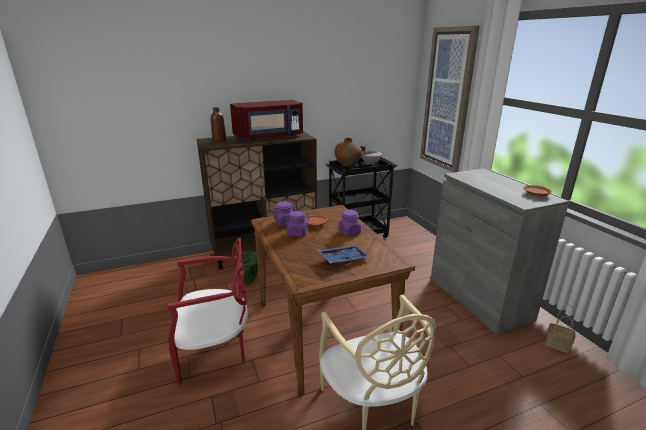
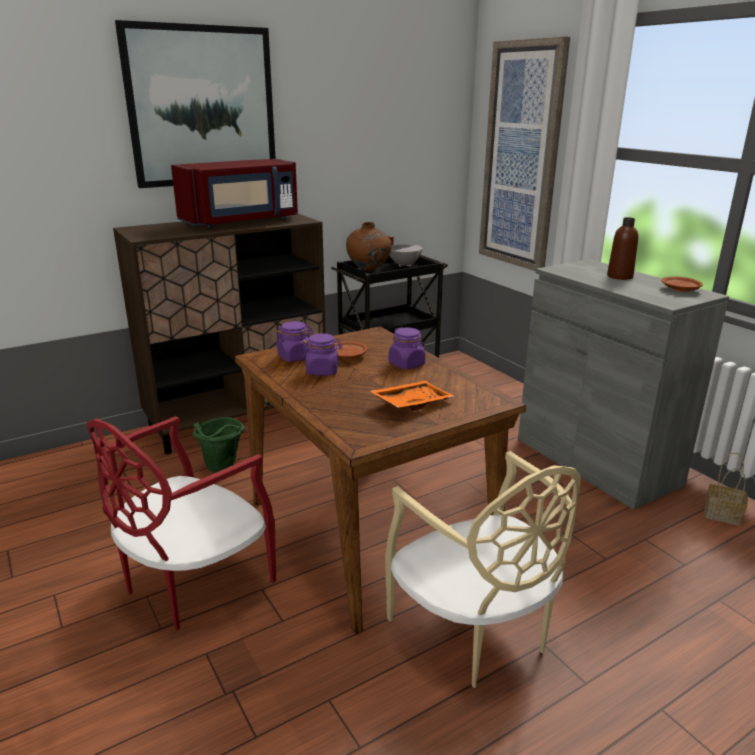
camera: 10 degrees left, 0 degrees up
red chair [167,238,248,385] -> red chair turned 150 degrees clockwise [87,416,276,630]
brown bottle [211,107,226,142] -> brown bottle moved to [607,217,638,280]
blue tray [317,245,370,265] -> orange tray [370,381,454,411]
none -> picture [115,20,276,188]

